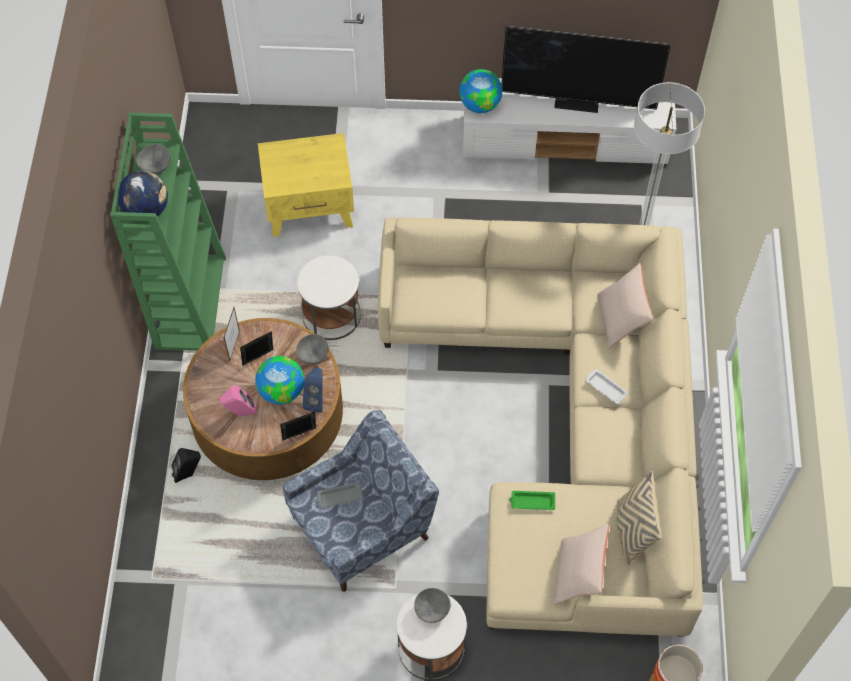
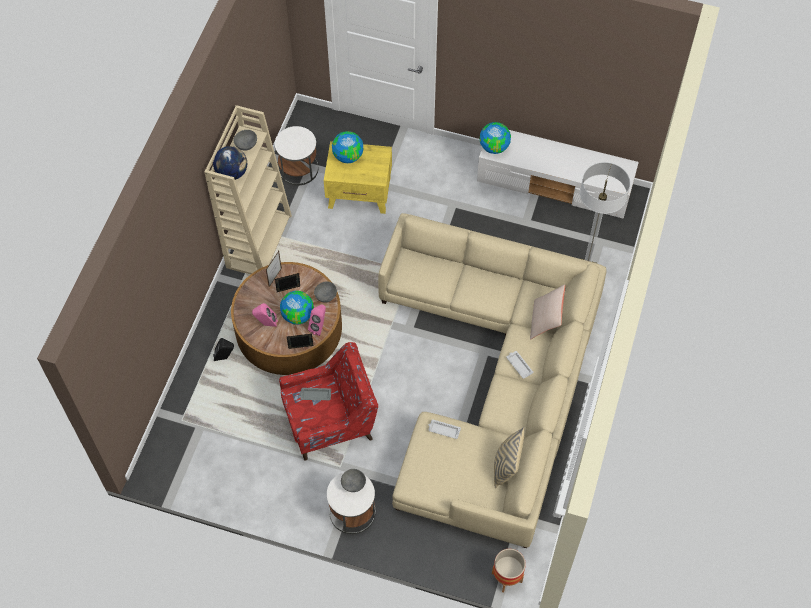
camera: 15 degrees right, 0 degrees up
green bookcase [110,112,226,351] -> beige bookcase [204,105,292,275]
blue armchair [283,410,439,592] -> red armchair [279,342,378,461]
white side table [297,255,361,340] -> white side table moved to [275,126,318,185]
blue speaker [303,368,322,413] -> pink speaker [308,304,326,336]
television [501,26,671,113] -> none
green tray [509,491,555,510] -> white tray [428,420,461,439]
beige pillow [554,524,609,605] -> none
none -> globe [332,131,363,163]

